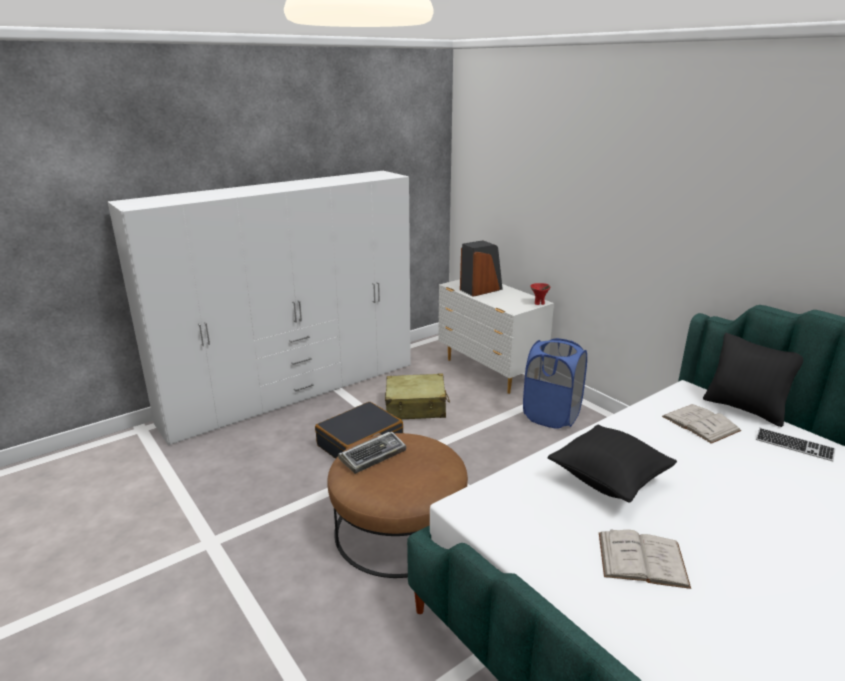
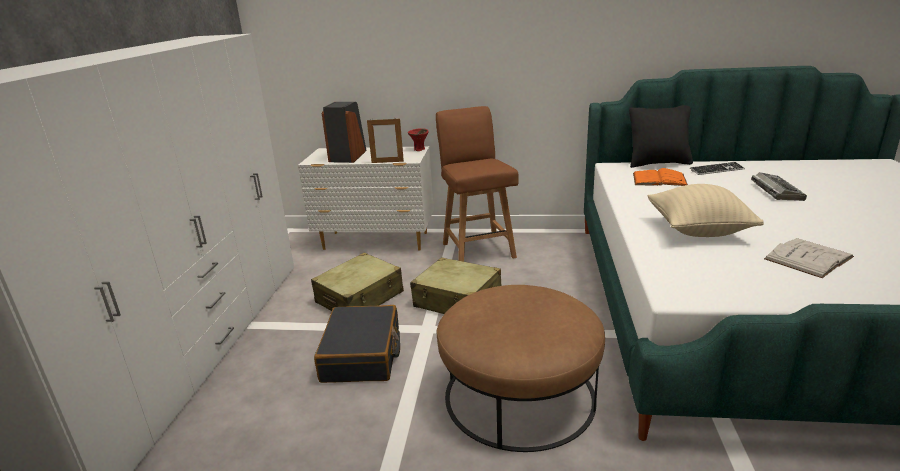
camera: 45 degrees left, 0 degrees up
keyboard [338,432,406,474] -> keyboard moved to [751,172,807,201]
blue laundry basket [523,338,587,429] -> brown chair [436,106,519,262]
black pillow [548,425,677,503] -> beige pillow [648,184,764,237]
white book [662,404,741,444] -> orange book [633,168,688,186]
none -> picture frame [367,117,404,163]
none -> beige suitcase [410,257,501,314]

